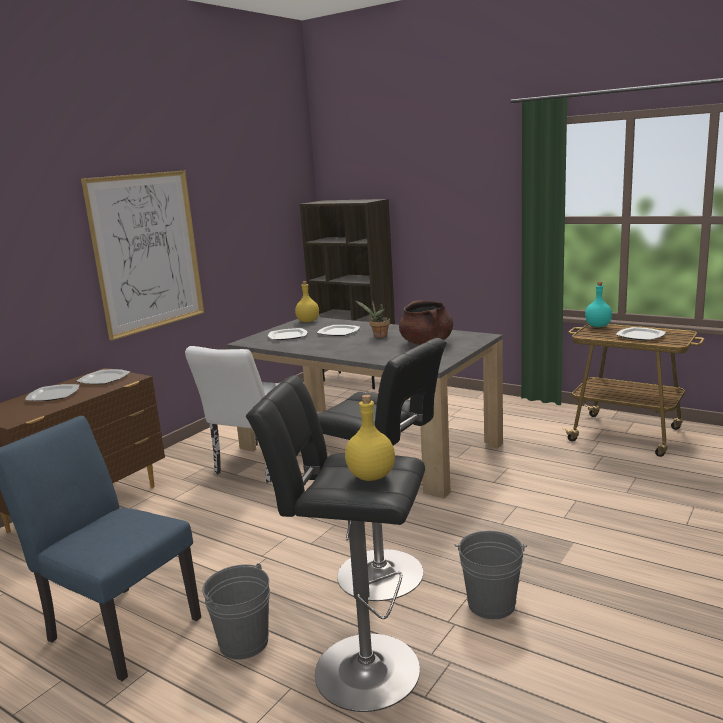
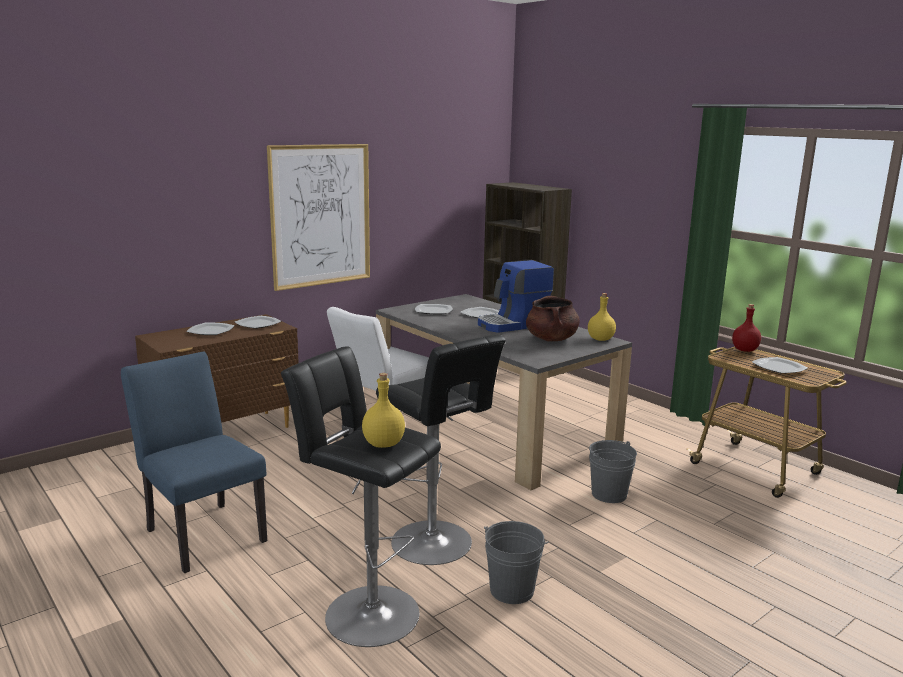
camera: 15 degrees right, 0 degrees up
grey bucket [202,563,270,660] -> grey bucket moved to [589,440,637,503]
yellow bottle [295,281,319,322] -> yellow bottle moved to [588,293,616,341]
potted plant [355,300,390,338] -> coffee machine [478,260,554,333]
turquoise bottle [585,282,612,327] -> red bottle [732,304,761,352]

